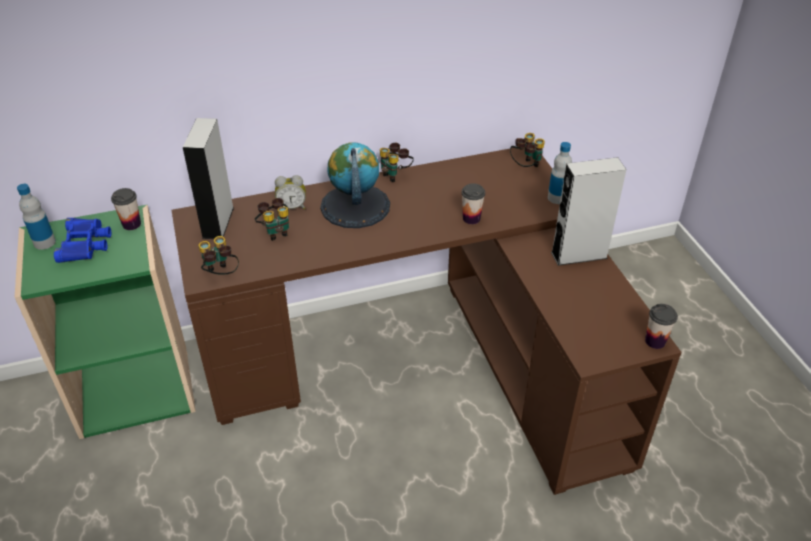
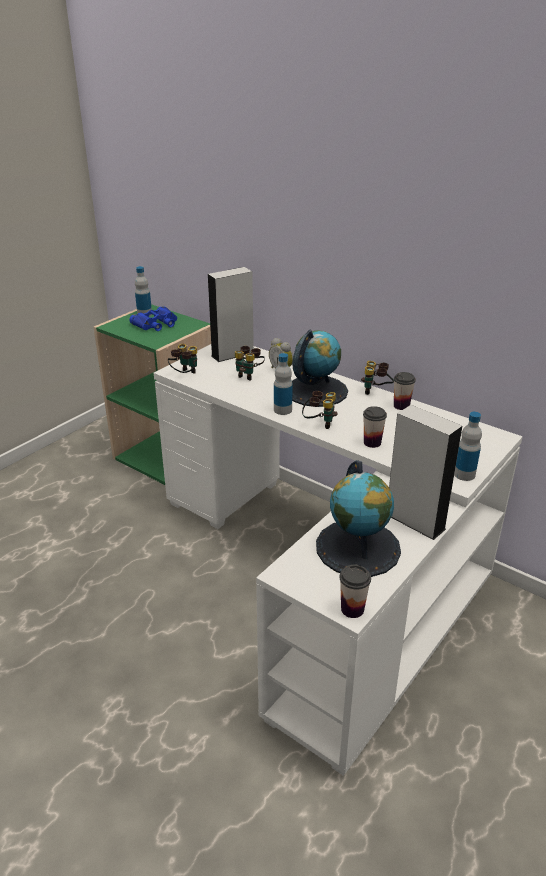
camera: 55 degrees right, 10 degrees down
cup [111,188,141,230] -> cup moved to [394,372,416,410]
brown desk [171,147,682,495] -> white desk [154,344,523,776]
binoculars [510,133,545,167] -> binoculars moved to [302,391,338,429]
none -> bottle [274,353,293,415]
none -> globe [316,460,401,577]

